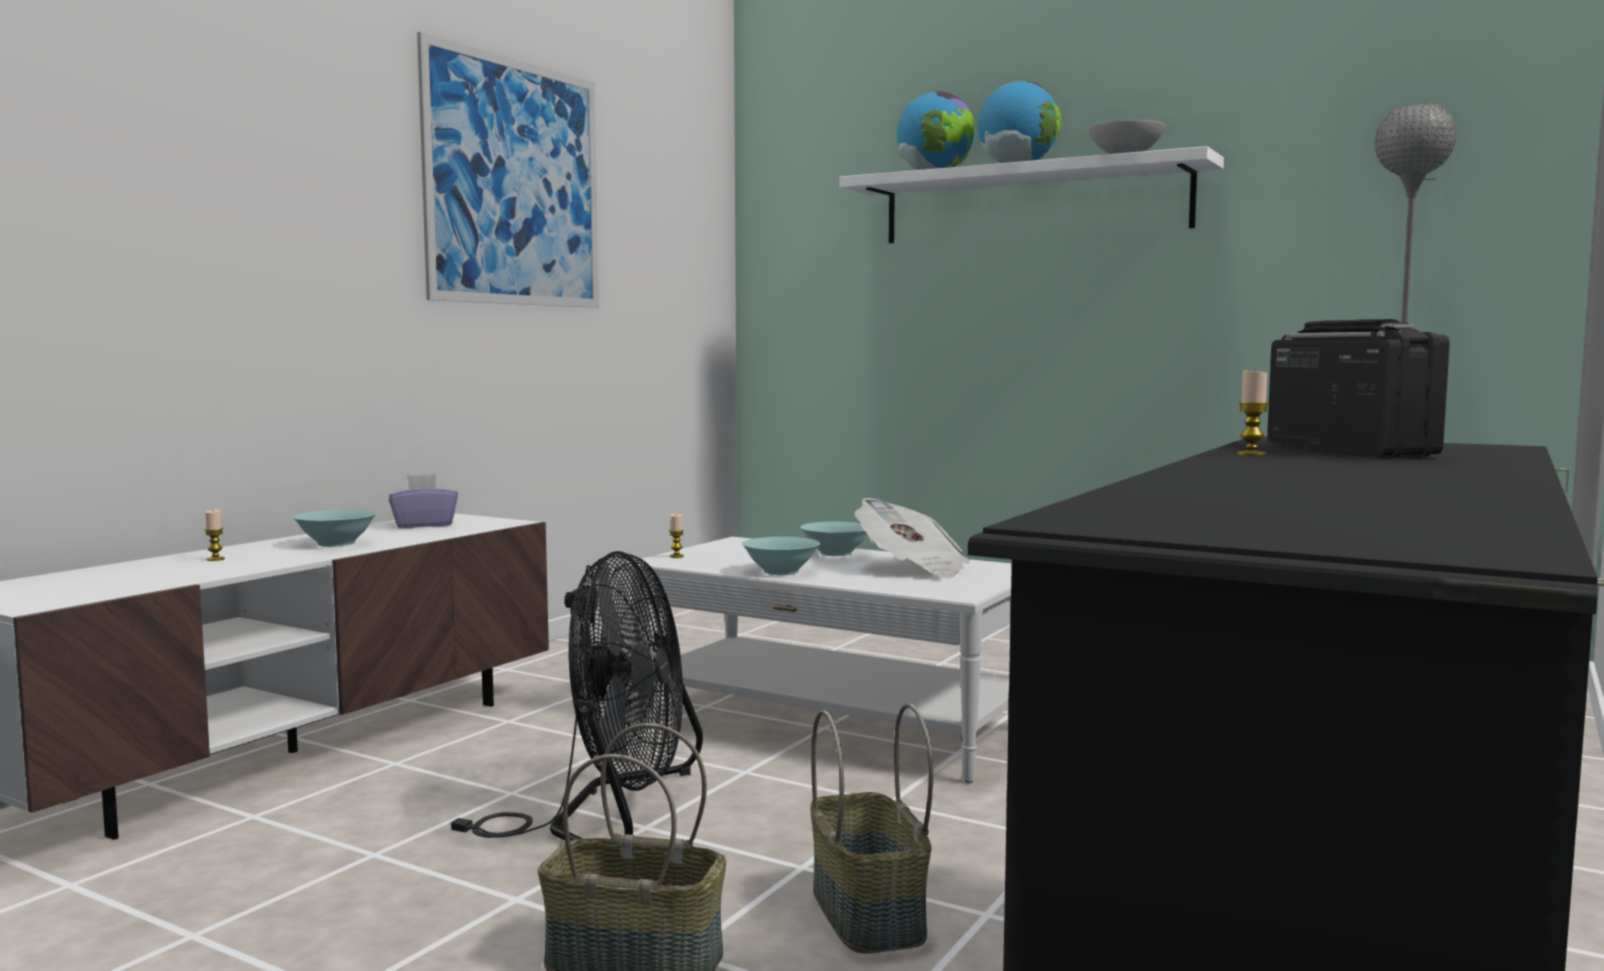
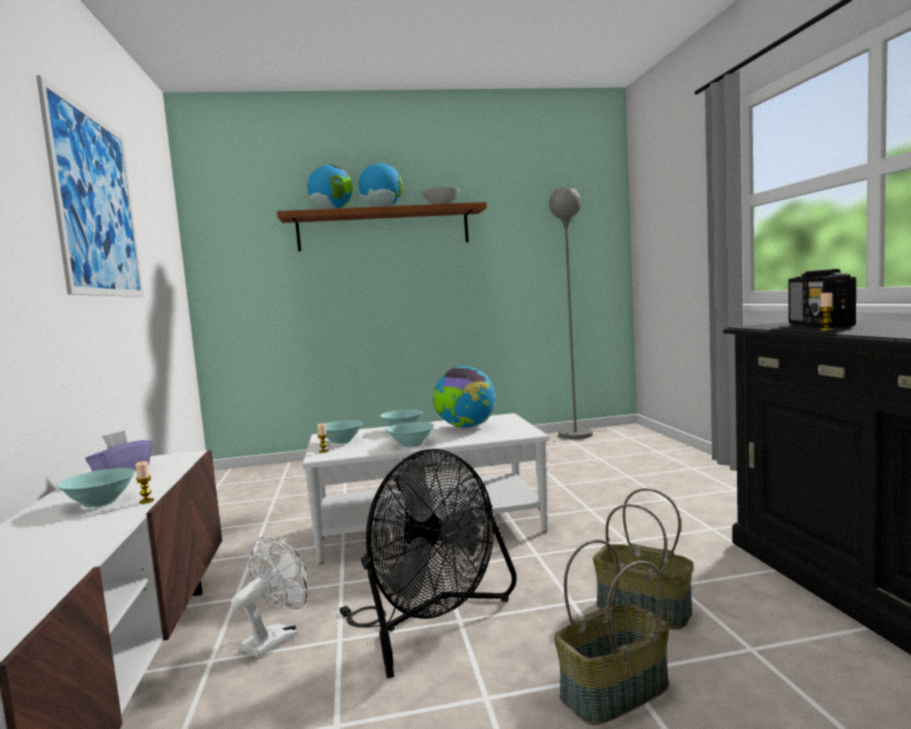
camera: 40 degrees left, 0 degrees up
candle [204,510,225,561] -> candle moved to [136,461,154,504]
black fan [449,551,703,841] -> black fan turned 75 degrees clockwise [340,449,517,679]
white shelf [839,146,1224,243] -> brown shelf [277,202,487,251]
newspaper [855,498,970,579] -> globe [433,367,496,428]
radio [1267,319,1450,458] -> radio turned 120 degrees counterclockwise [788,269,856,328]
none -> white fan [231,537,308,658]
none -> turquoise bowl [317,420,363,444]

